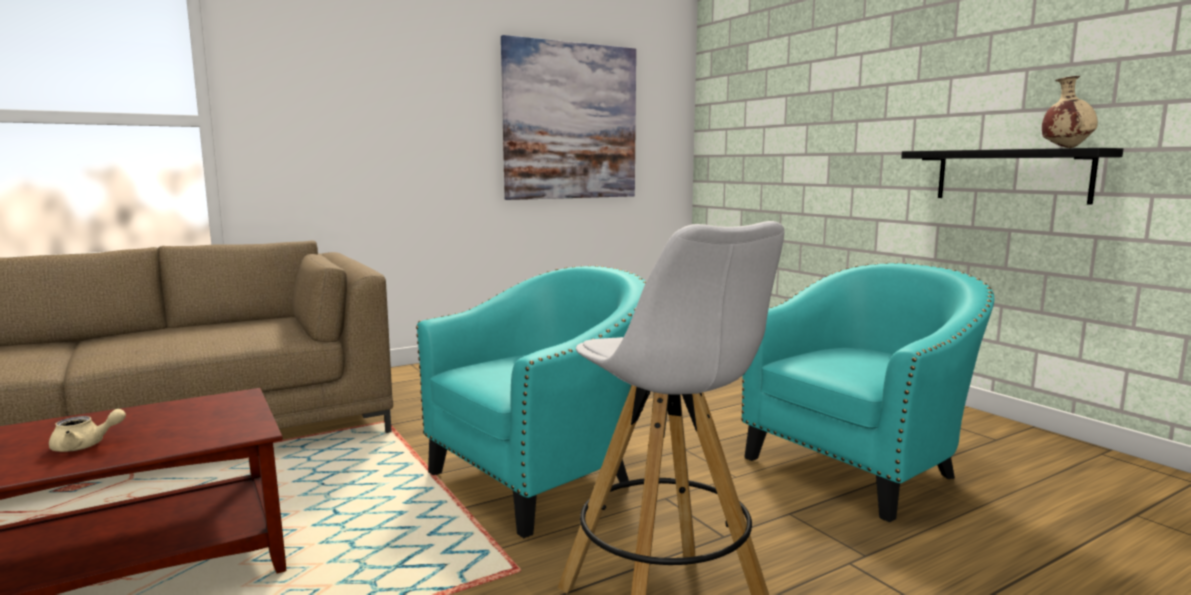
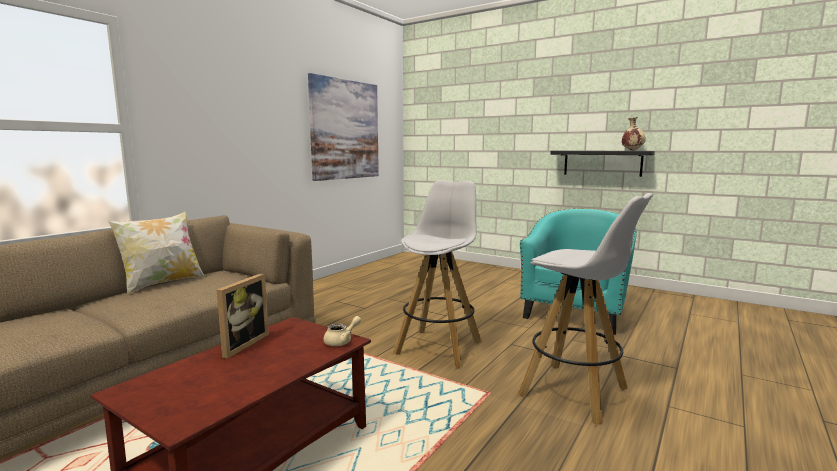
camera: 25 degrees left, 0 degrees up
beige teapot [49,409,126,452] -> beige teapot moved to [323,316,361,346]
turquoise armchair [416,265,646,538] -> white stool [393,180,482,368]
none -> pillow [108,211,204,294]
none -> picture frame [217,273,269,359]

